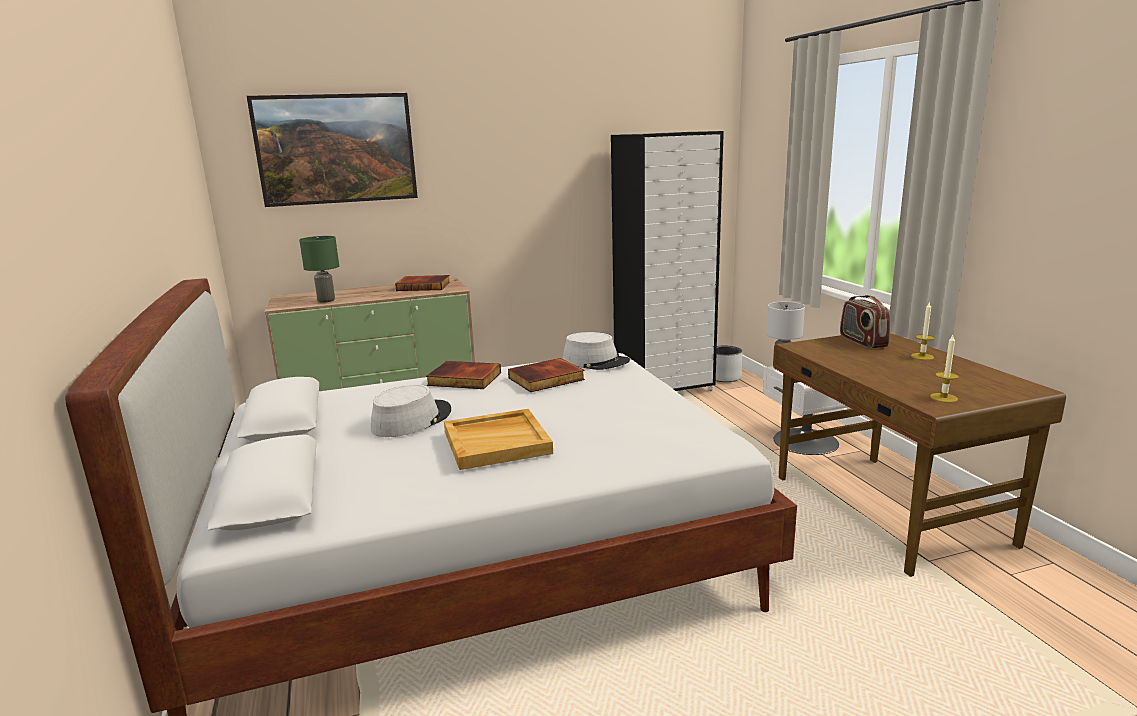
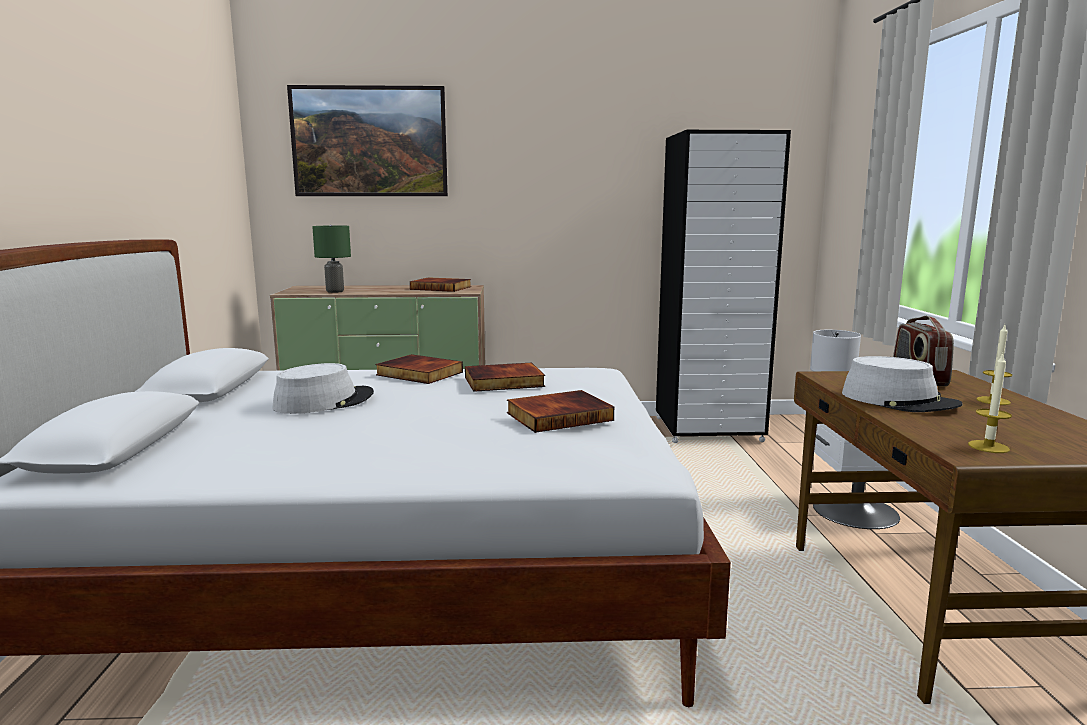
camera: 15 degrees right, 5 degrees down
beige tray [444,409,553,470] -> none
grey hat [563,332,630,370] -> grey hat moved to [842,356,962,412]
grey planter [716,345,742,382] -> none
none -> book [507,390,614,433]

